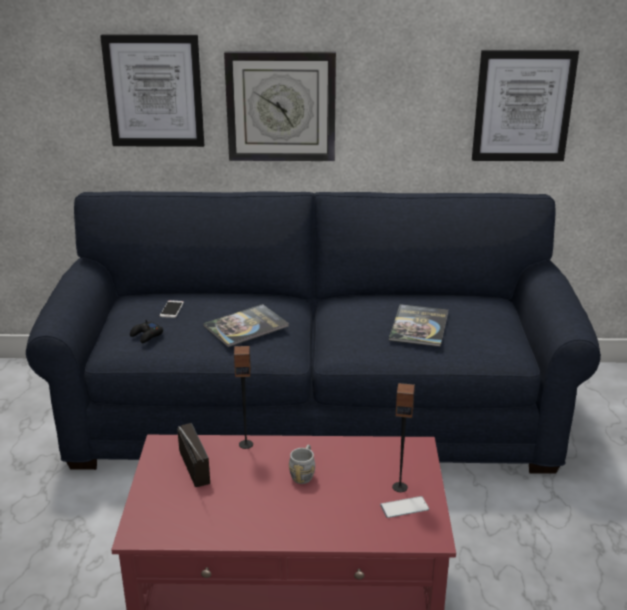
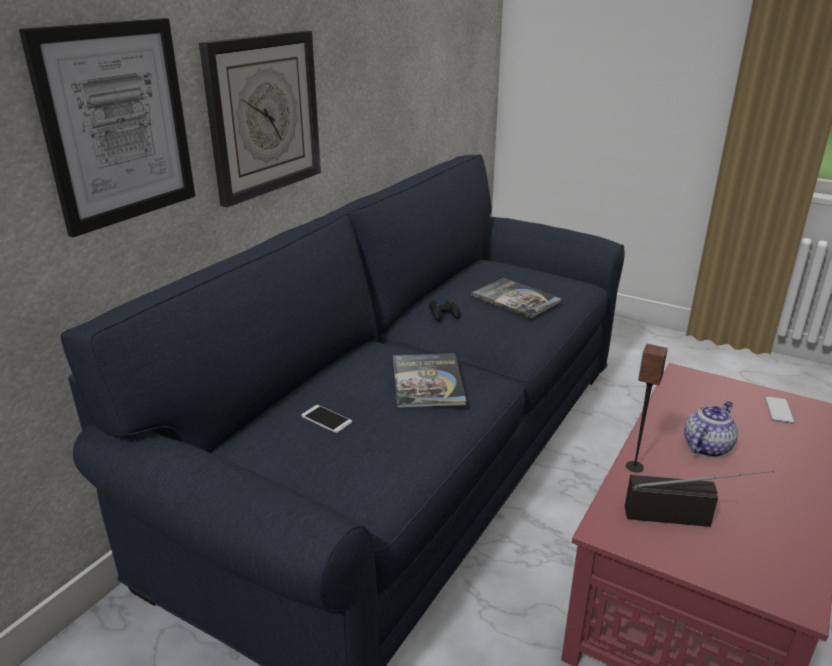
camera: 60 degrees left, 0 degrees up
black game controller [130,319,163,343] -> black game controller moved to [429,300,460,321]
grey mug [289,445,315,484] -> teapot [684,401,738,457]
speaker [392,383,415,492] -> none
picture [472,50,579,161] -> none

